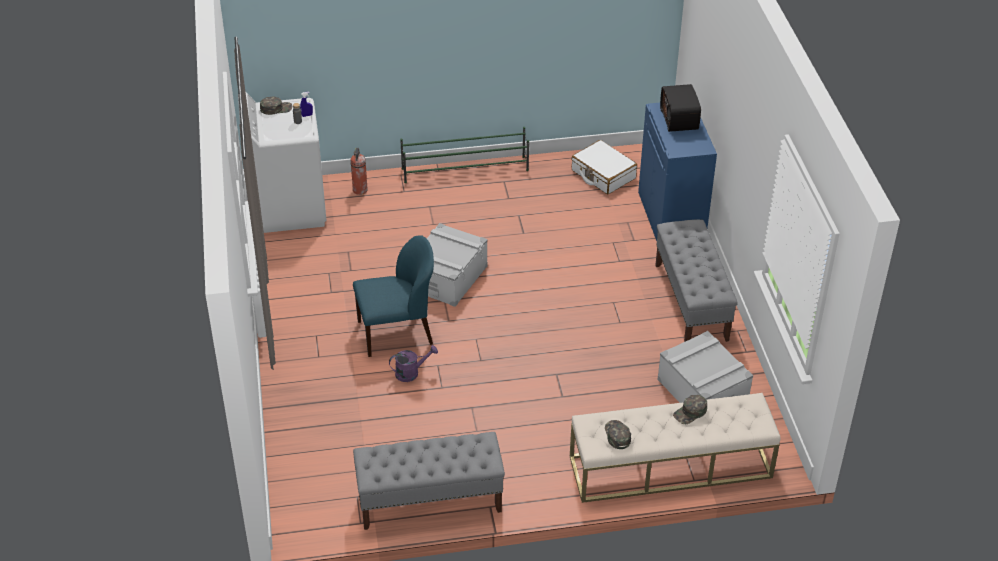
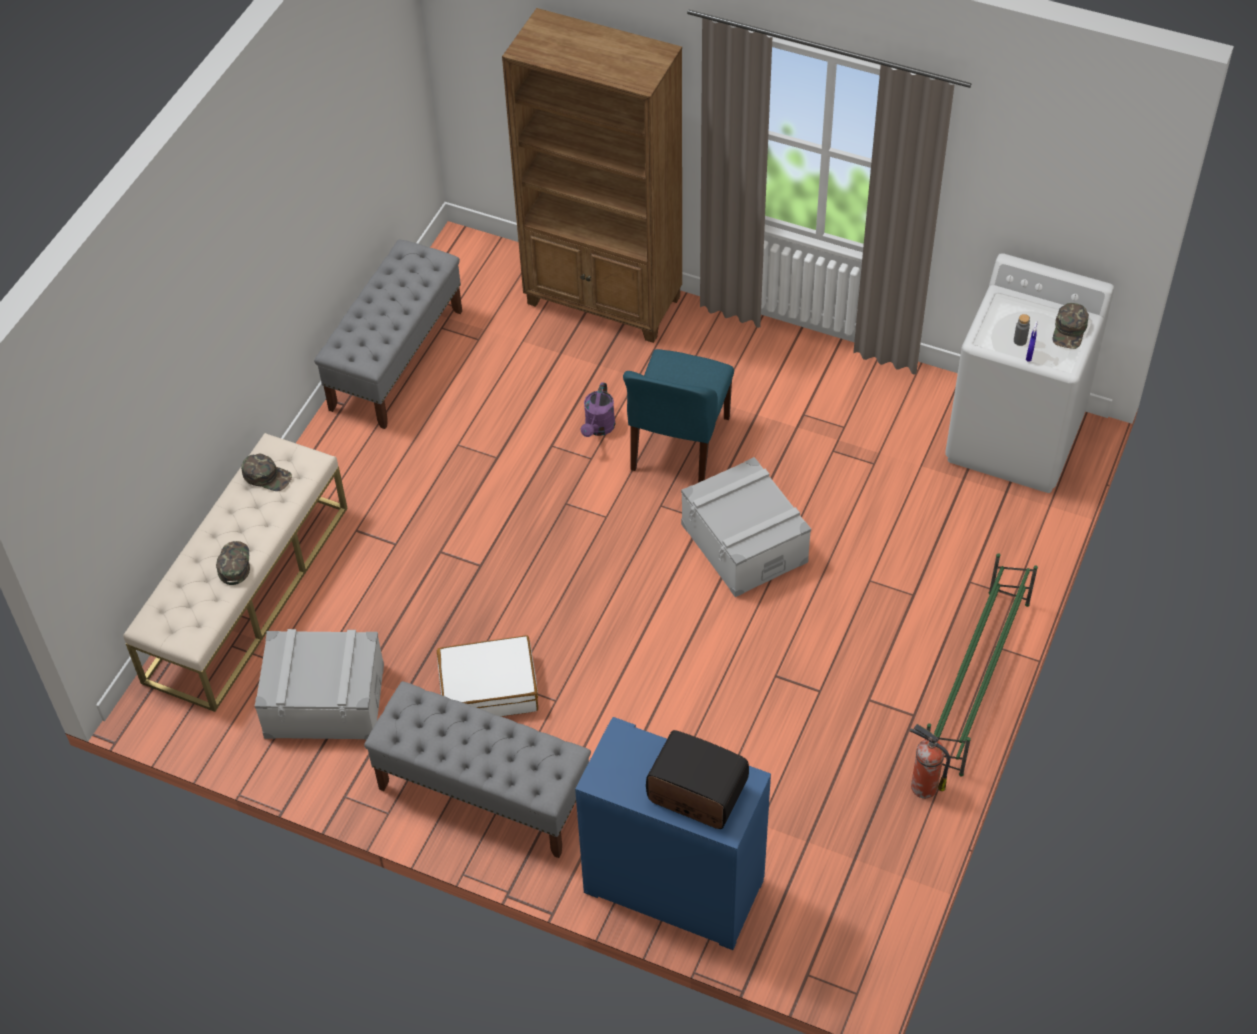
camera: 125 degrees right, 10 degrees up
fire extinguisher [350,148,368,195] -> fire extinguisher moved to [909,724,950,798]
white suitcase [572,140,637,194] -> white suitcase moved to [437,635,538,717]
none -> brown bookcase [502,8,682,343]

